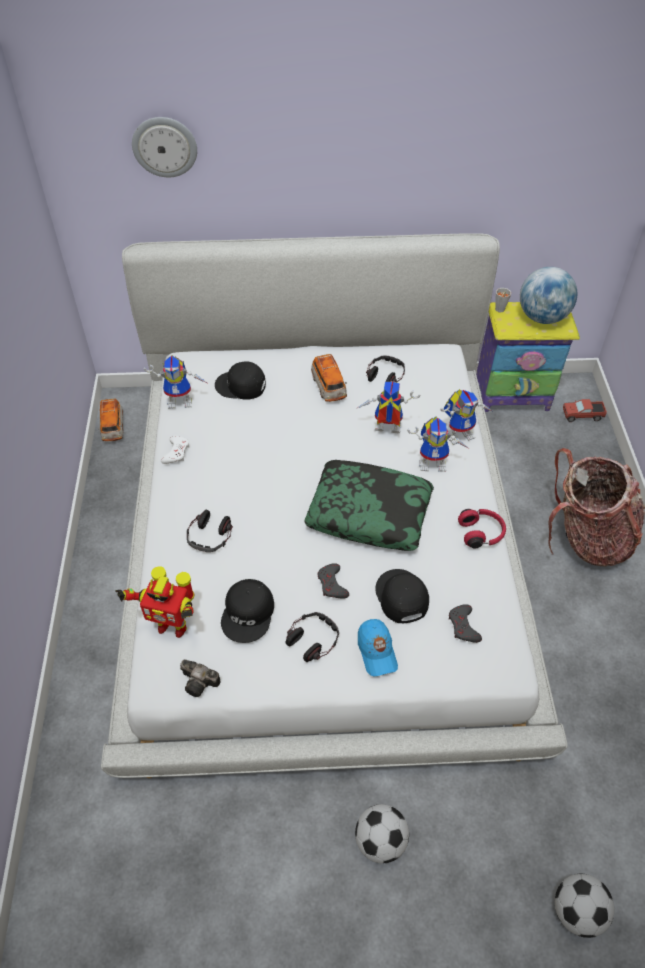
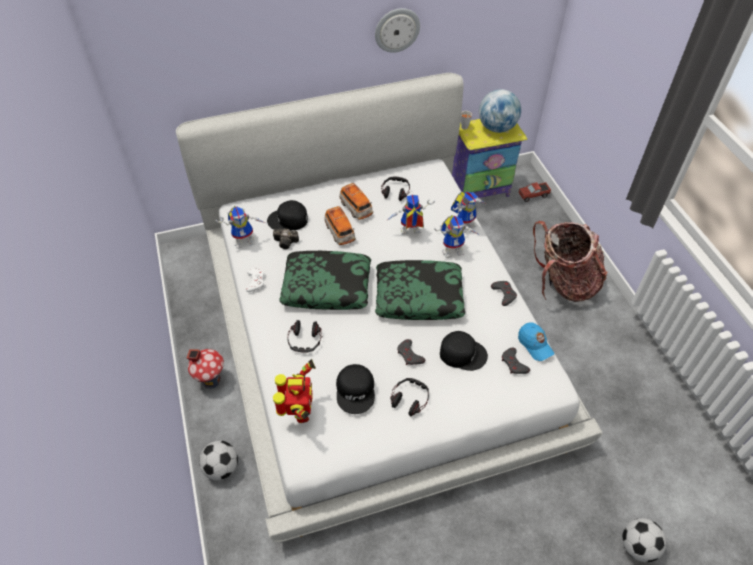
camera: 15 degrees left, 0 degrees up
toy car [98,399,123,441] -> toy car moved to [324,206,356,245]
toy robot [115,566,195,638] -> toy robot turned 90 degrees counterclockwise [273,359,316,423]
wall clock [132,117,197,177] -> wall clock moved to [375,8,420,53]
camera [180,659,221,697] -> camera moved to [273,228,299,249]
football [355,804,409,863] -> football moved to [199,441,238,480]
blue cap [358,619,398,676] -> blue cap moved to [518,322,554,361]
black cap [375,569,429,623] -> black cap turned 135 degrees clockwise [440,331,488,371]
red headphones [458,509,506,548] -> grey game controller [491,281,517,306]
none -> toy house [187,349,224,389]
none -> pillow [279,251,371,310]

